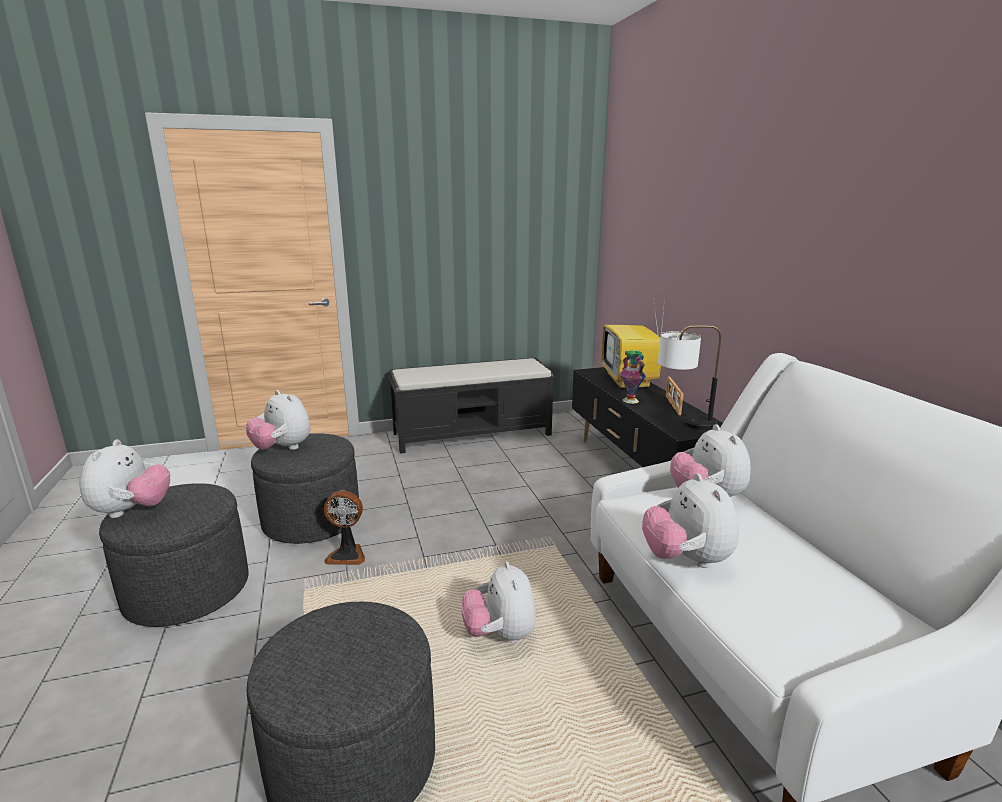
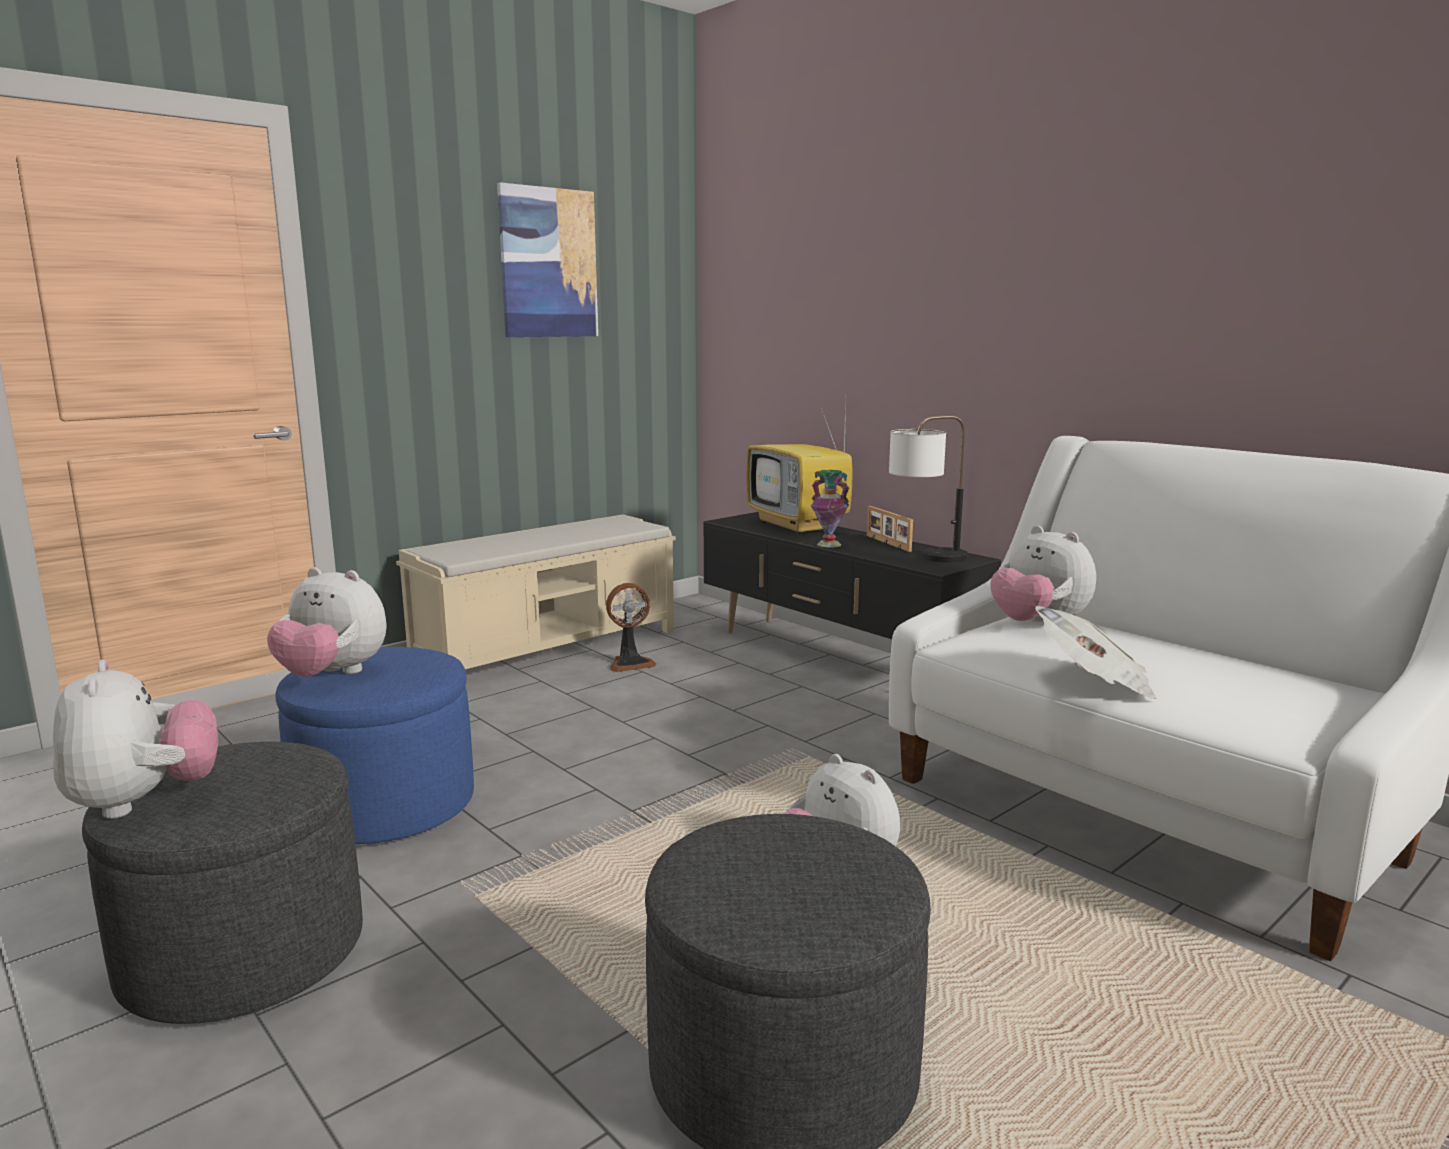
camera: 25 degrees left, 5 degrees down
grey ottoman [251,433,359,544] -> blue ottoman [276,647,474,844]
fan [324,490,365,565] -> fan moved to [606,583,657,672]
black bench [388,357,555,454] -> beige bench [396,515,676,669]
plush toy [642,473,739,568] -> newspaper [1035,606,1157,699]
none -> picture [497,182,598,337]

